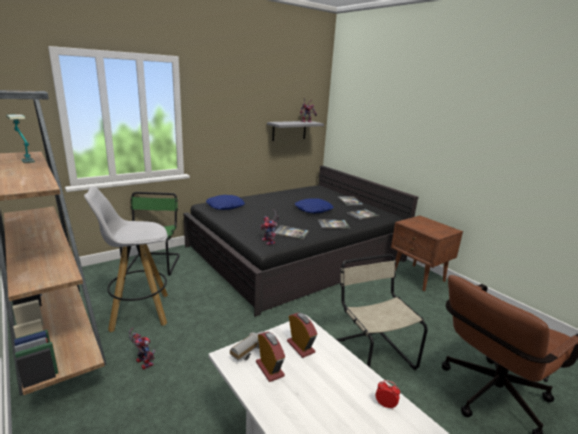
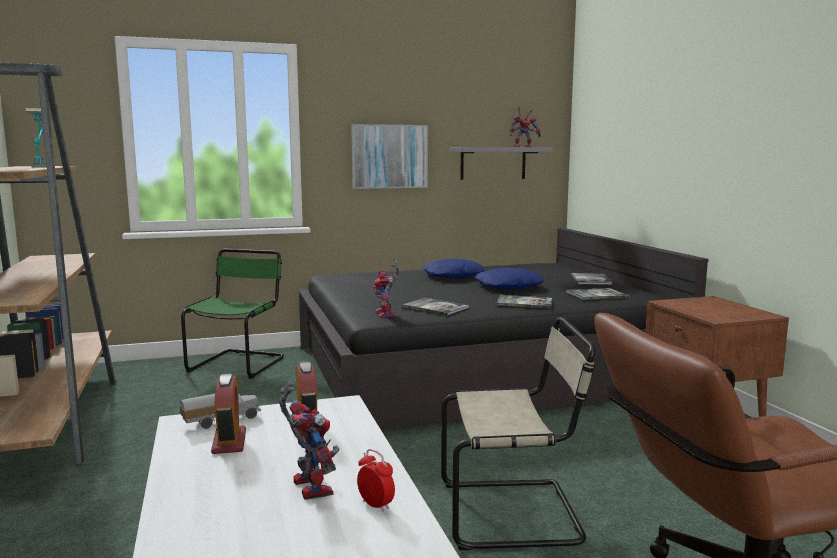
camera: 20 degrees right, 10 degrees down
white stool [84,186,168,332] -> none
toy robot [129,328,155,370] -> toy robot moved to [279,382,339,500]
blue pillow [206,195,245,210] -> blue pillow moved to [423,259,485,279]
beige chair [336,254,428,370] -> beige chair turned 90 degrees clockwise [441,317,596,550]
none -> picture [351,124,428,189]

